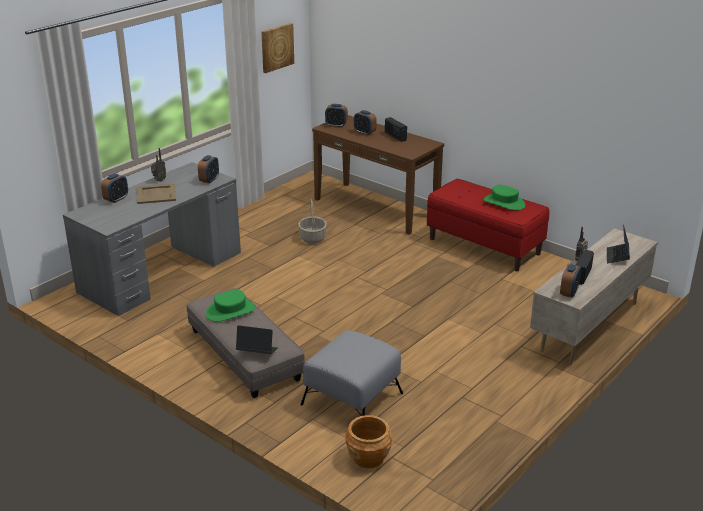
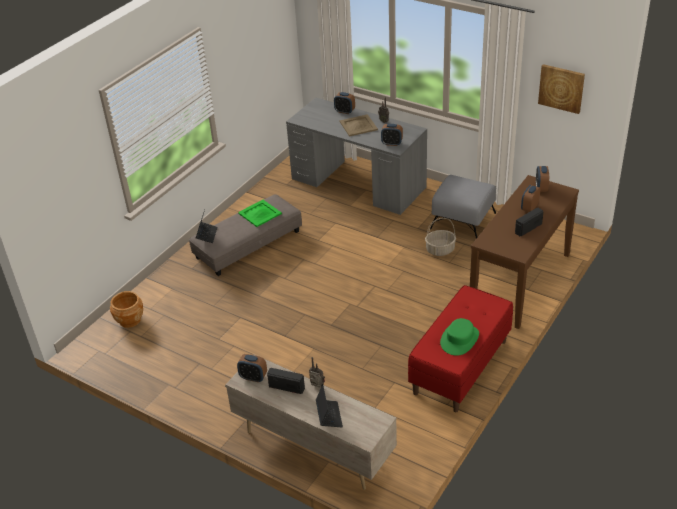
camera: 85 degrees right, 10 degrees up
green hat [206,290,255,322] -> green tray [238,200,282,227]
grey ottoman [300,330,403,416] -> grey ottoman moved to [429,175,496,239]
laptop [607,225,630,264] -> laptop turned 75 degrees clockwise [316,384,343,427]

